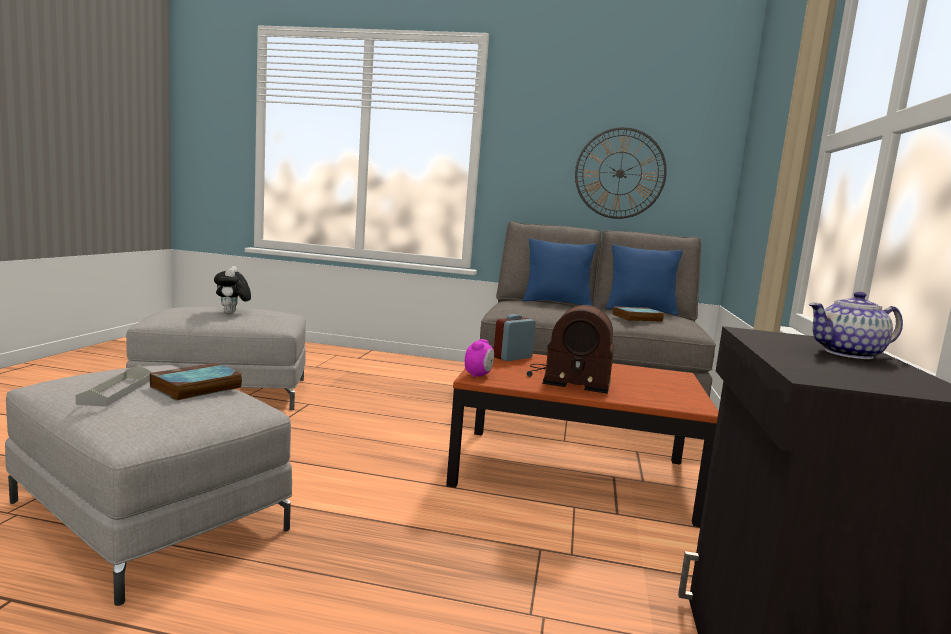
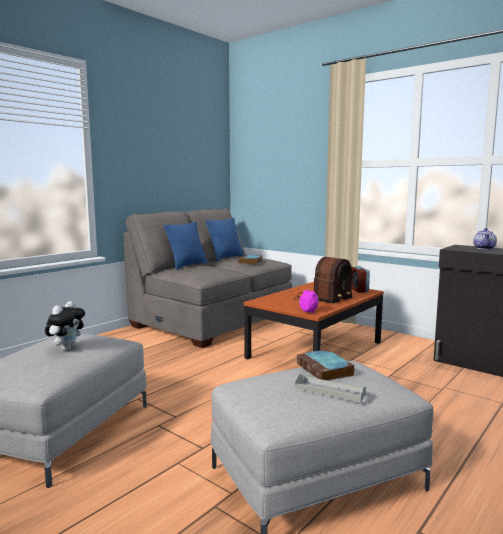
camera: 60 degrees left, 0 degrees up
plush toy [214,266,251,313] -> plush toy turned 90 degrees counterclockwise [45,301,85,351]
alarm clock [494,314,536,361] -> alarm clock moved to [351,266,370,293]
wall clock [575,127,667,219] -> none

